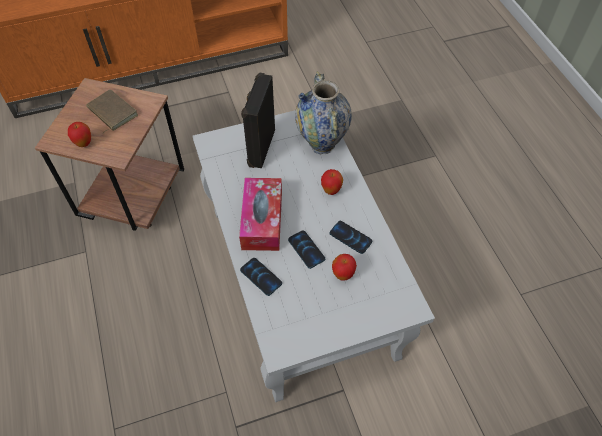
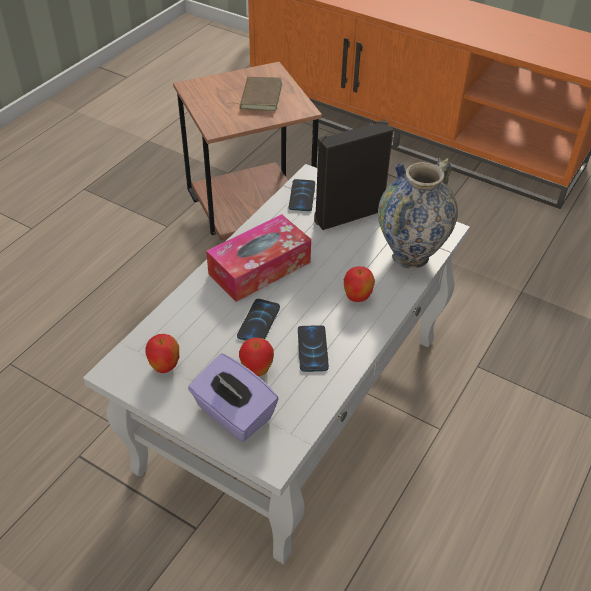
camera: 50 degrees right, 10 degrees down
apple [68,122,91,147] -> apple moved to [145,334,179,373]
phone [240,258,282,296] -> phone moved to [289,179,315,211]
none -> purple tissue box [188,354,279,442]

